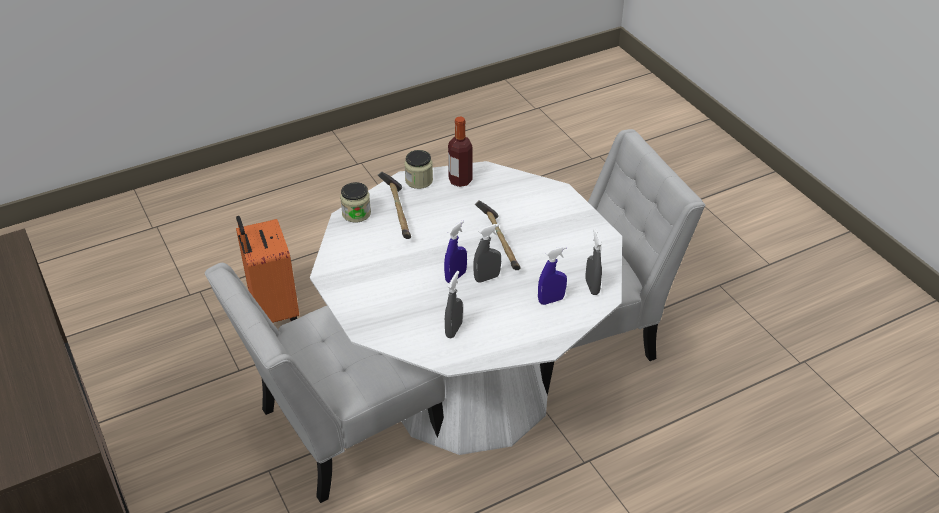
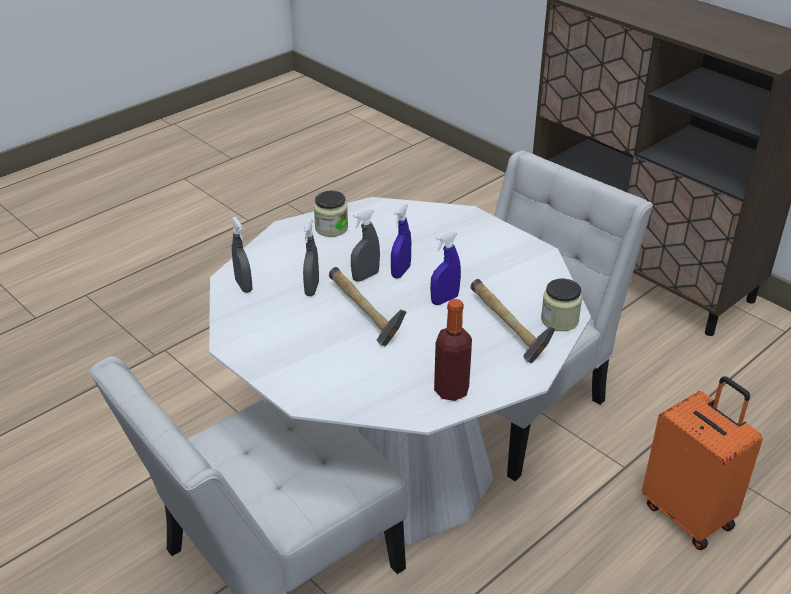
camera: 165 degrees right, 5 degrees down
jar [404,150,433,189] -> jar moved to [314,191,348,237]
grey spray bottle [445,271,463,338] -> grey spray bottle moved to [303,219,319,296]
blue spray bottle [538,246,567,305] -> blue spray bottle moved to [430,231,461,305]

